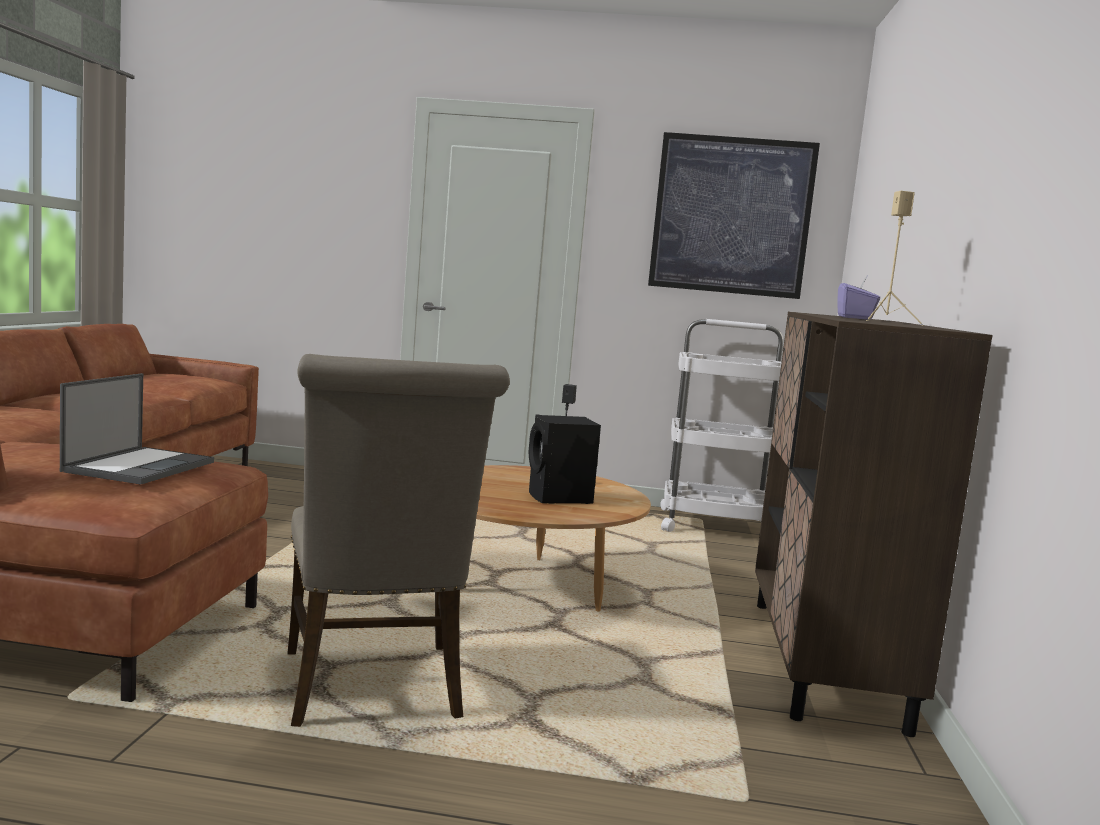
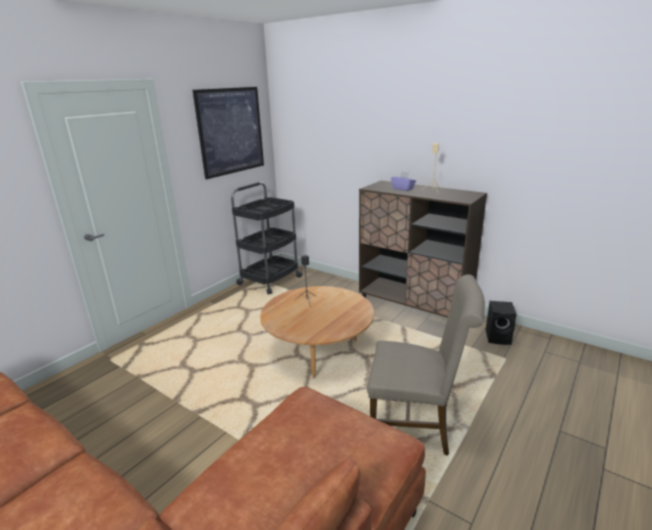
camera: 60 degrees left, 15 degrees up
laptop [60,373,214,484] -> none
black speaker [529,415,601,504] -> black speaker moved to [486,301,517,345]
white cart [660,319,783,532] -> black cart [231,182,302,295]

